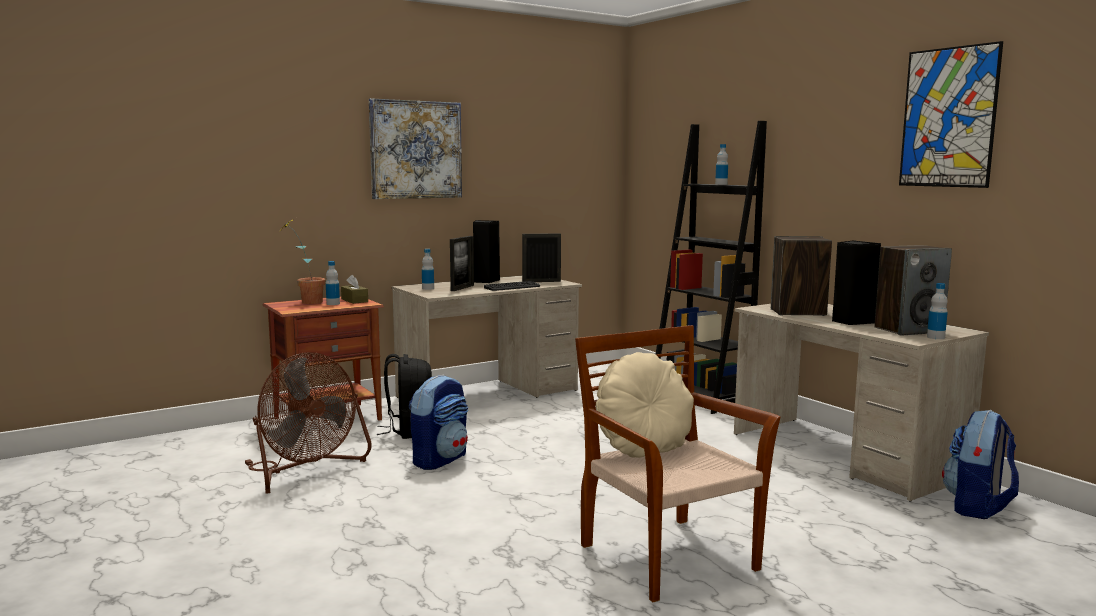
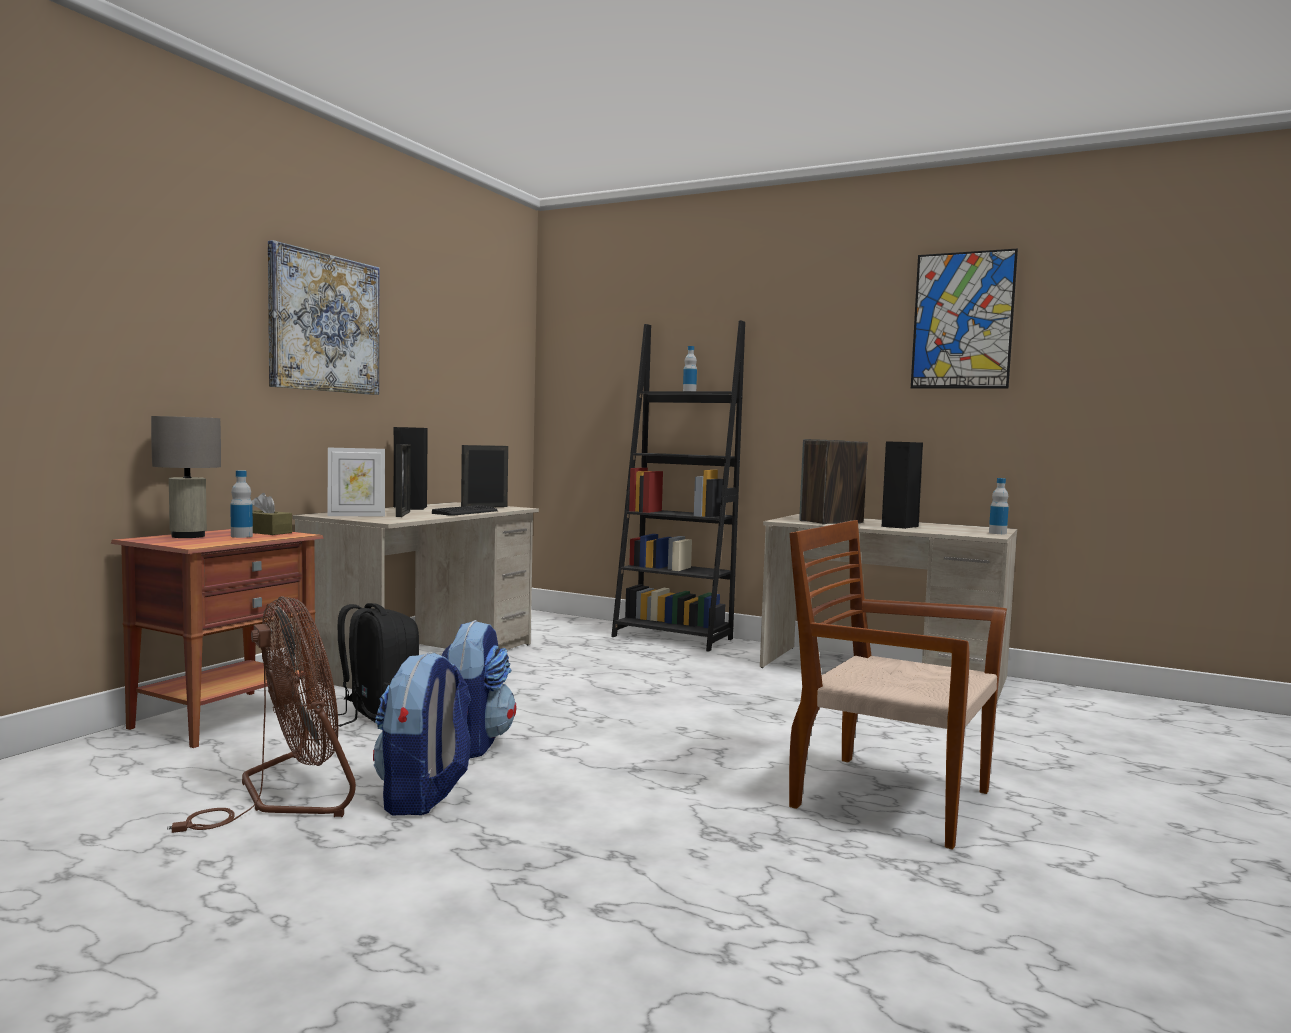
camera: 30 degrees left, 5 degrees down
brown fan [245,352,372,494] -> brown fan turned 45 degrees counterclockwise [167,596,356,833]
potted plant [280,220,325,304] -> grey table lamp [151,416,221,538]
bottle [422,249,434,290] -> picture frame [327,448,385,516]
beige pillow [596,352,694,458] -> none
speaker [874,245,952,336] -> none
backpack [942,410,1019,519] -> backpack moved to [373,652,471,815]

